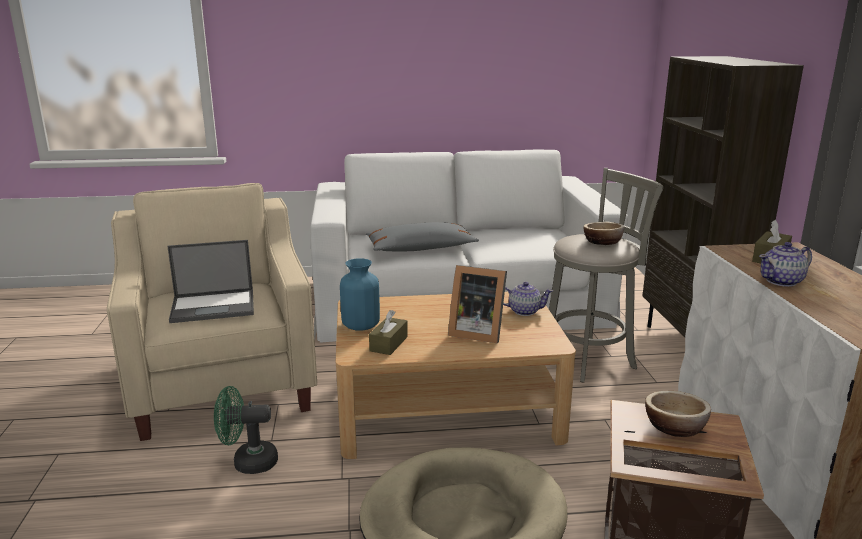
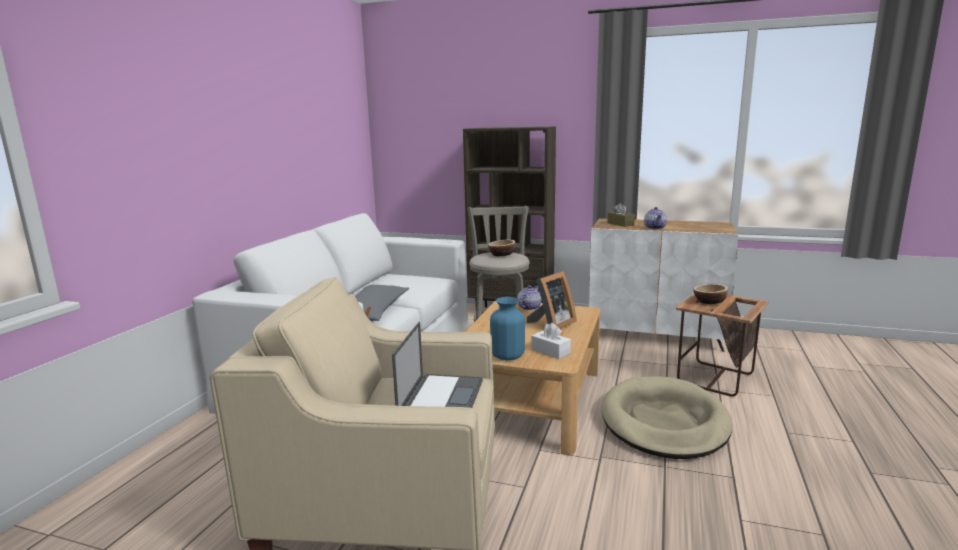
camera: 65 degrees left, 5 degrees down
green fan [214,386,278,474] -> none
brown tissue box [369,310,408,355] -> white tissue box [531,323,571,359]

